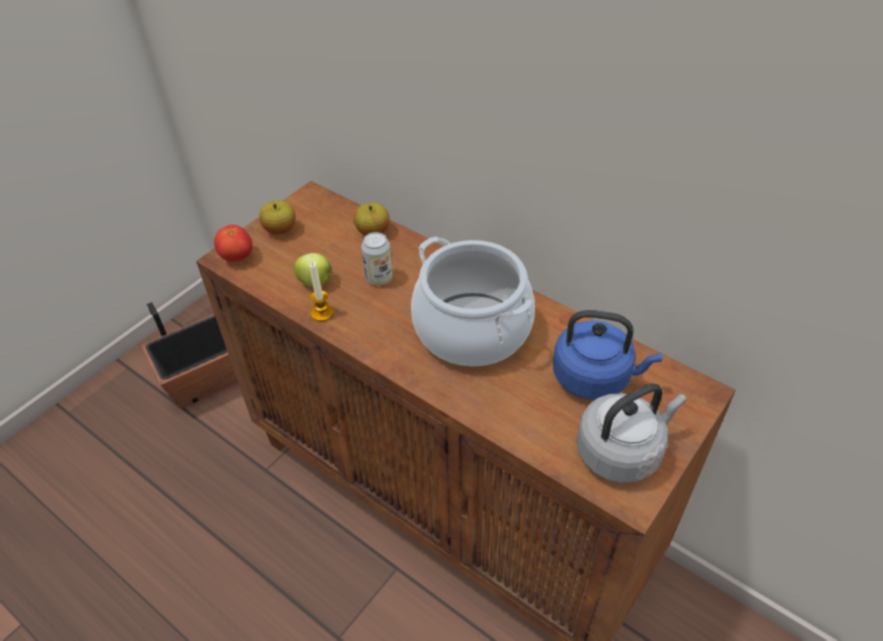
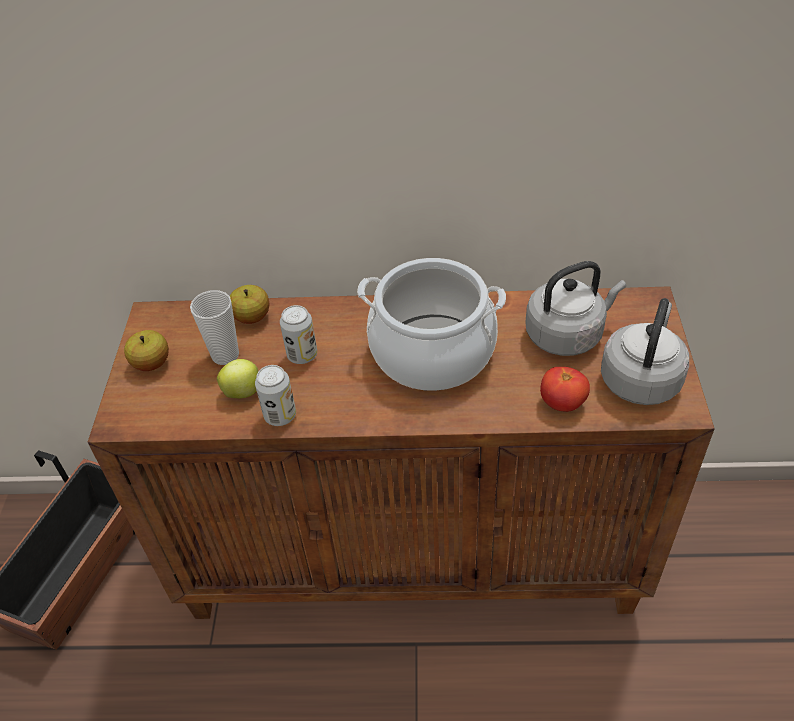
camera: 35 degrees left, 0 degrees up
tomato [214,225,253,262] -> tomato moved to [540,367,590,412]
candle [309,262,334,321] -> can [255,365,296,426]
blue kettle [553,310,663,400] -> grey kettle [525,261,626,356]
none -> cup [190,290,239,365]

